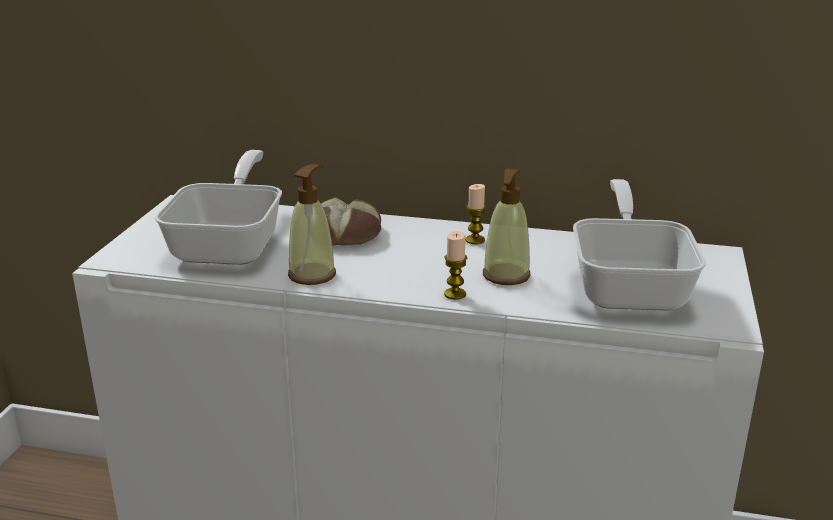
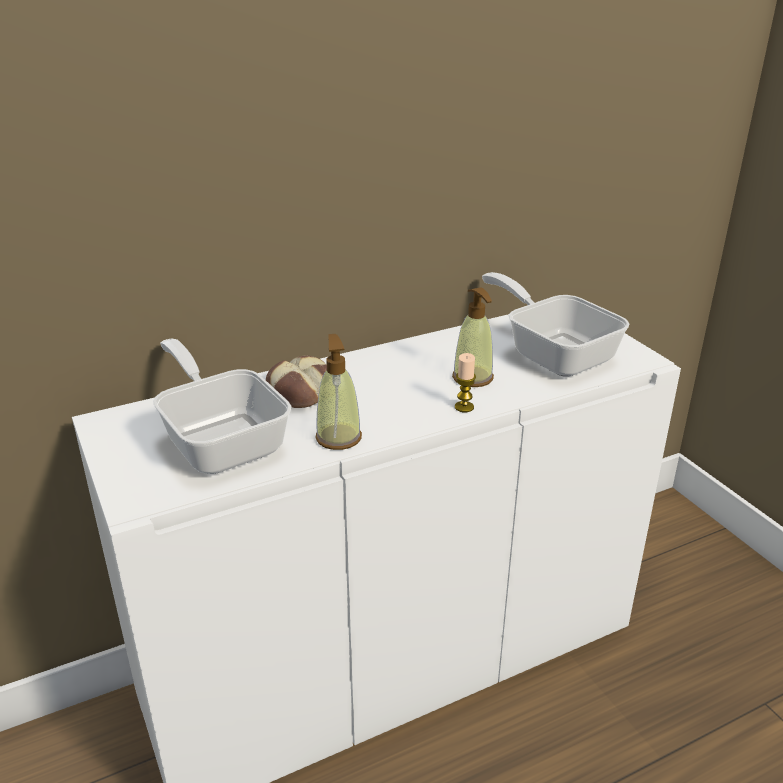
camera: 40 degrees left, 5 degrees up
candle [466,184,486,244] -> none

